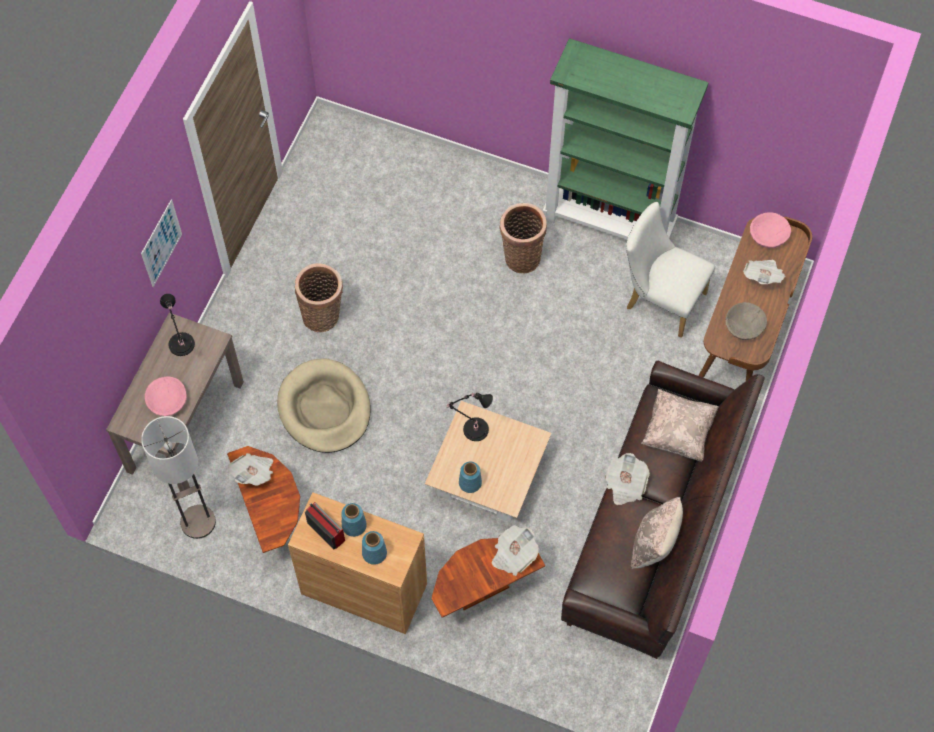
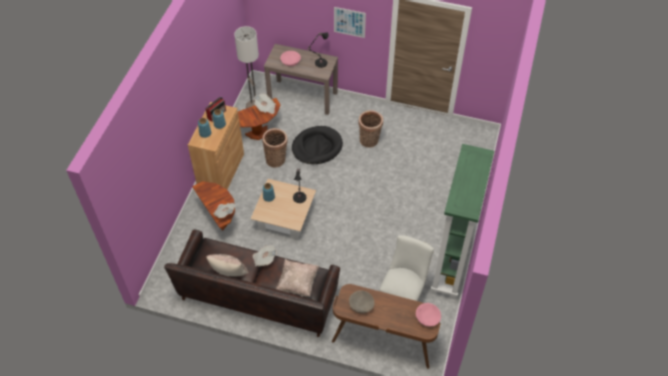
camera: 85 degrees right, 10 degrees down
beige dog bed [277,359,370,453] -> black dog bed [292,126,343,164]
basket [500,203,547,273] -> basket moved to [262,128,288,168]
newspaper [743,260,786,284] -> none

